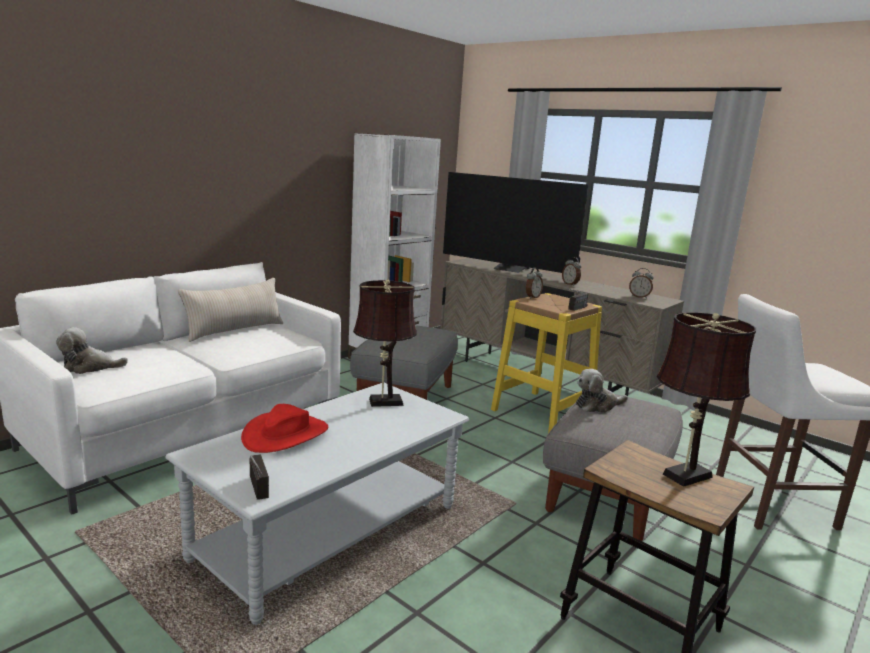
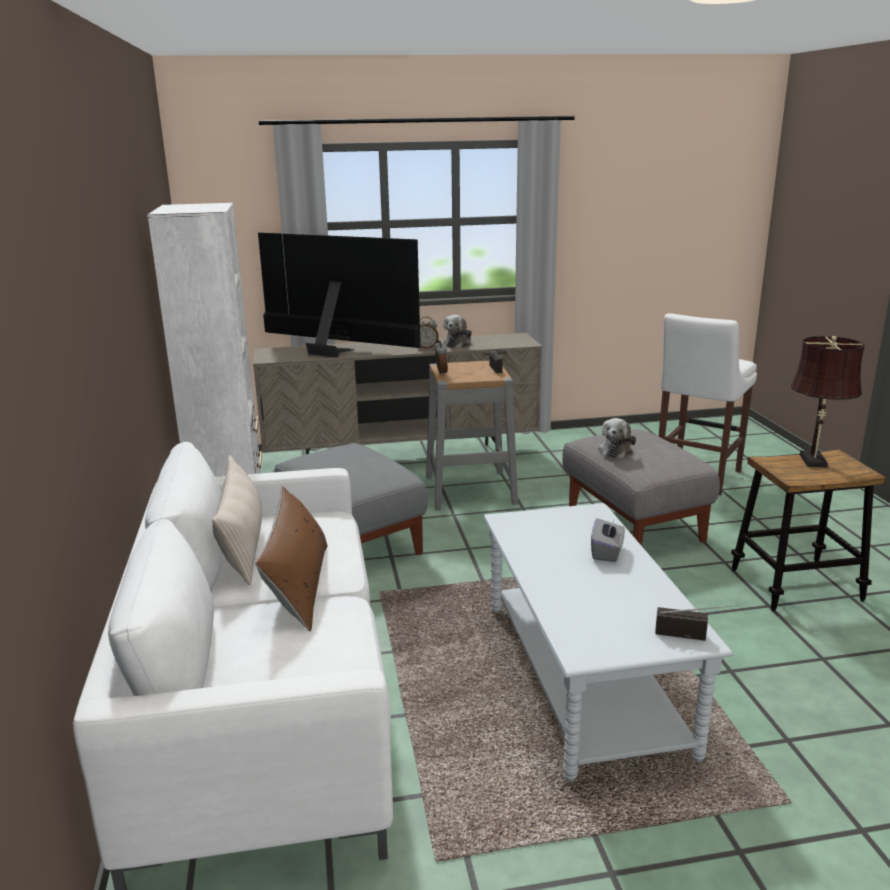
camera: 50 degrees left, 5 degrees up
plush toy [56,327,128,374] -> plush toy moved to [443,315,472,348]
red hat [241,404,328,453] -> none
brown table lamp [353,279,417,407] -> none
television [443,172,588,273] -> television turned 135 degrees counterclockwise [258,232,420,358]
yellow stool [491,293,602,433] -> grey stool [426,361,518,510]
alarm clock [629,268,653,299] -> none
none -> brown pillow [255,486,328,632]
none -> grey tissue box [591,516,625,562]

